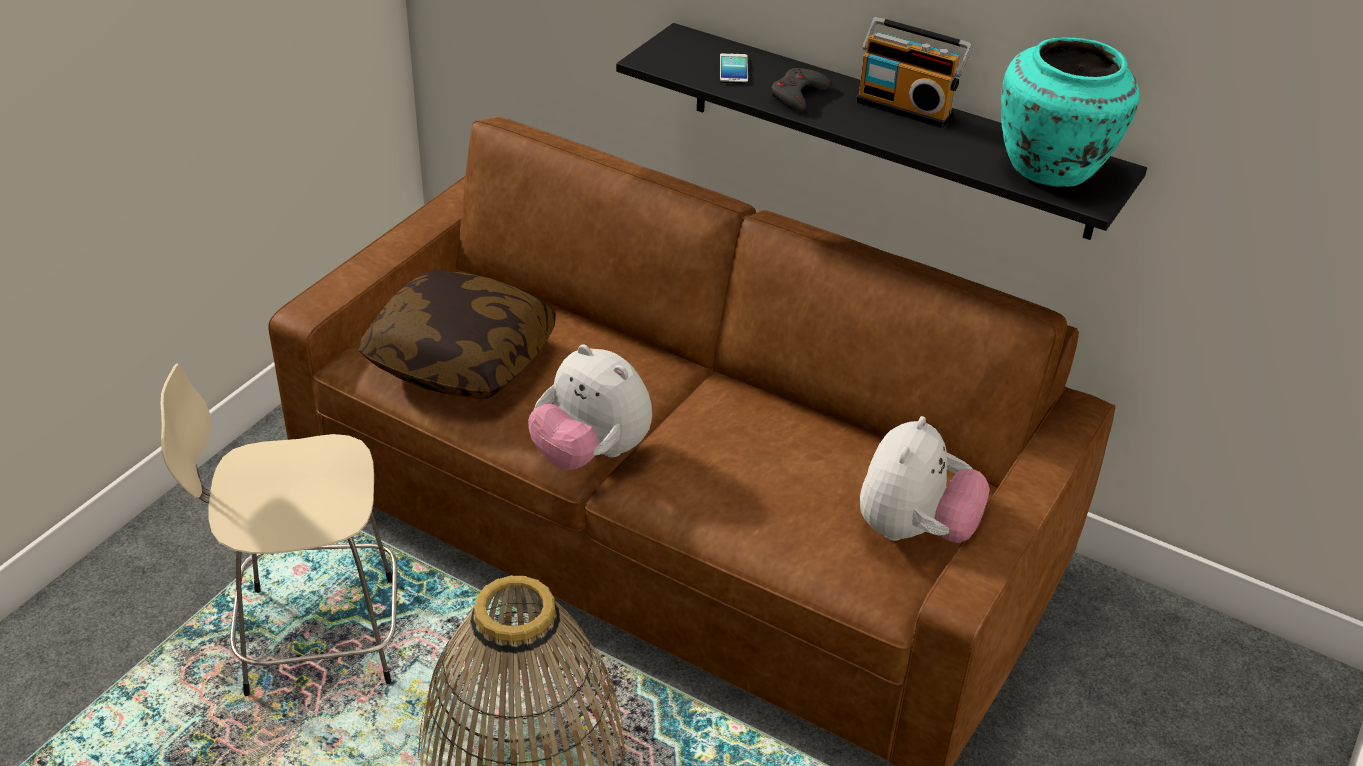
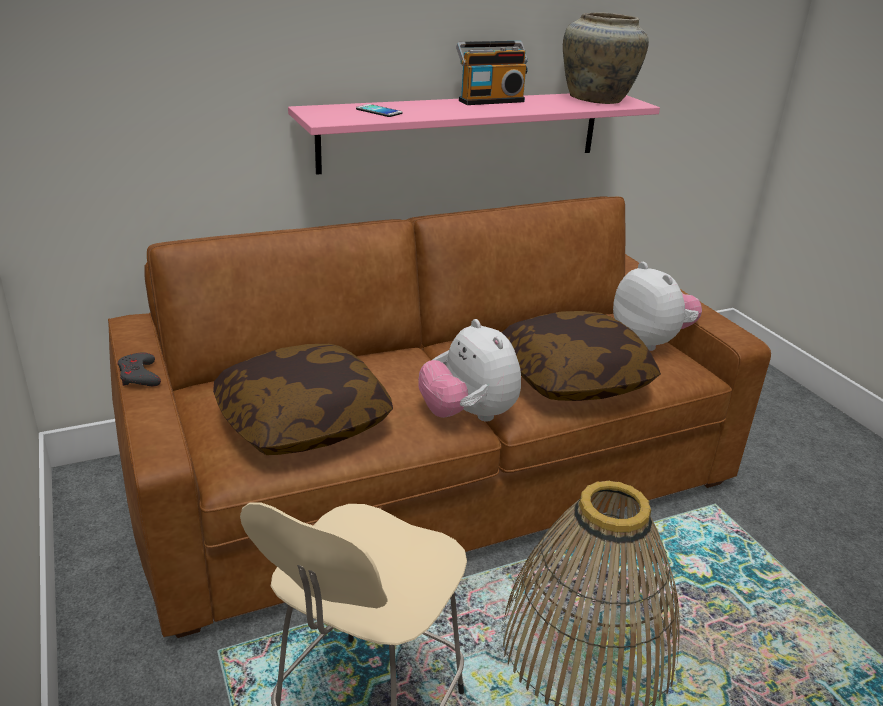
camera: 55 degrees left, 10 degrees down
plush toy [528,344,652,470] -> plush toy turned 75 degrees clockwise [418,319,521,421]
black shelf [616,23,1147,240] -> pink shelf [288,93,660,175]
grey game controller [771,68,831,112] -> grey game controller moved to [118,352,161,386]
turquoise vase [1001,37,1139,187] -> beige vase [563,12,649,104]
none -> pillow [502,311,661,401]

